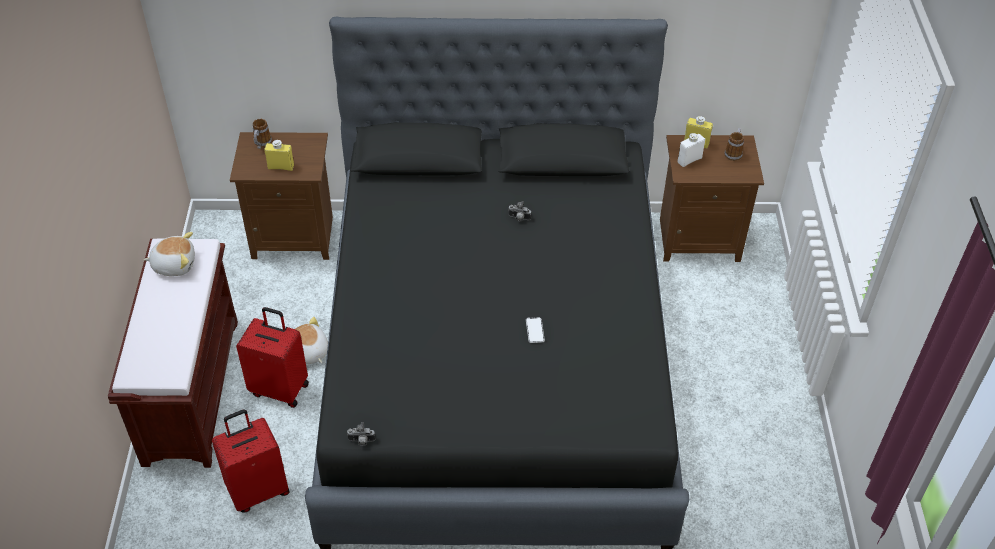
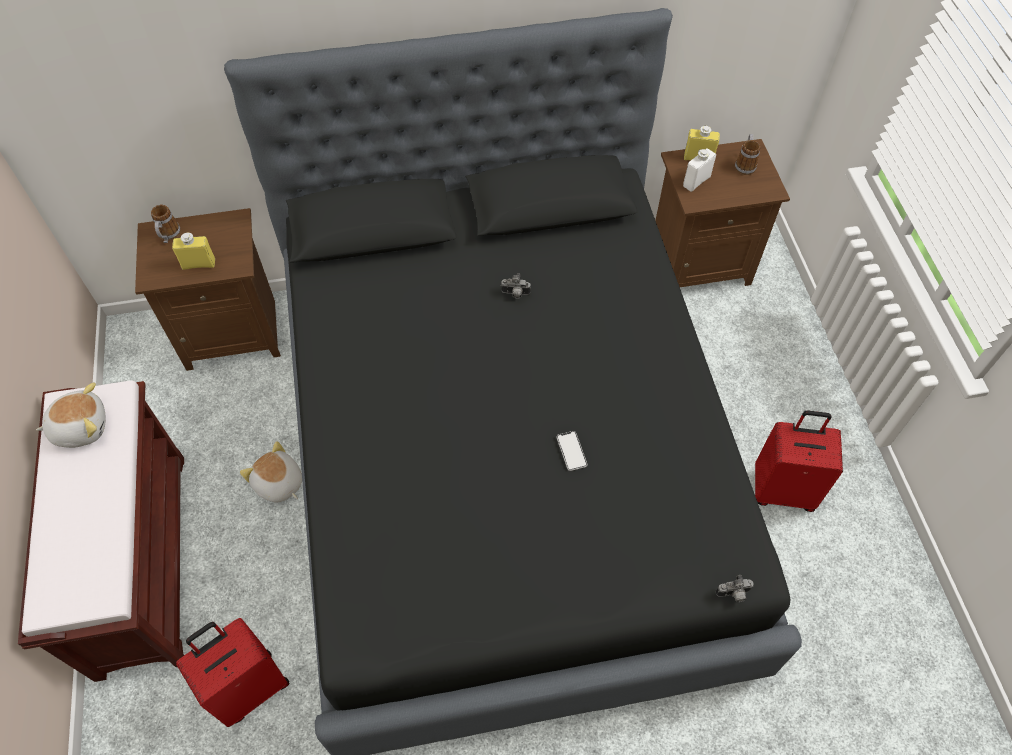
camera: 10 degrees left, 10 degrees up
red suitcase [236,307,309,408] -> red suitcase moved to [755,411,843,512]
camera [347,422,376,446] -> camera moved to [715,575,754,602]

